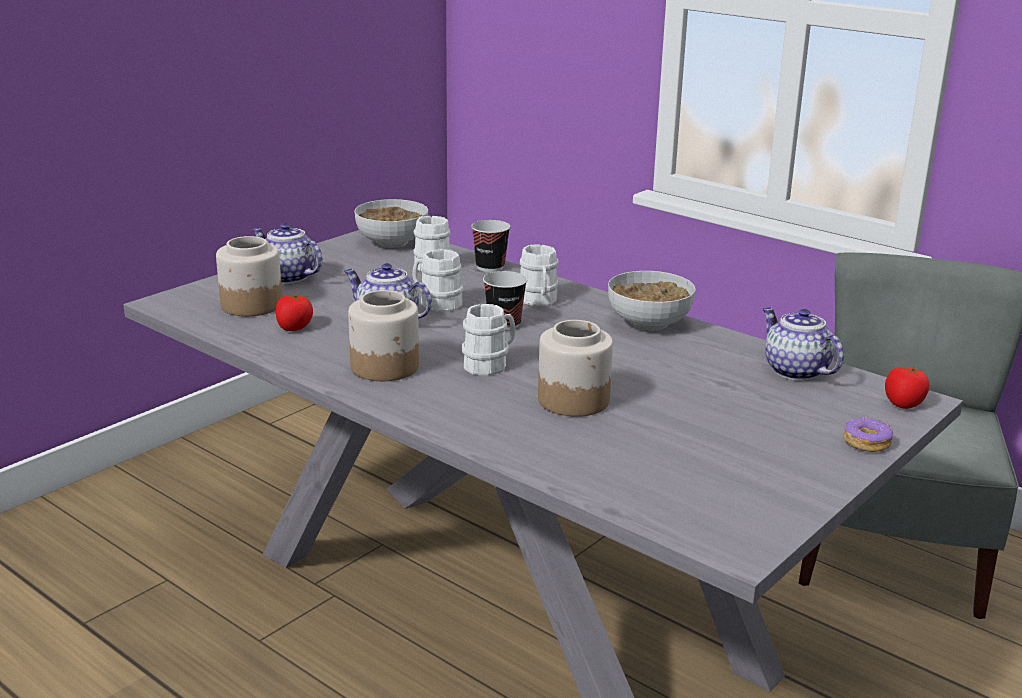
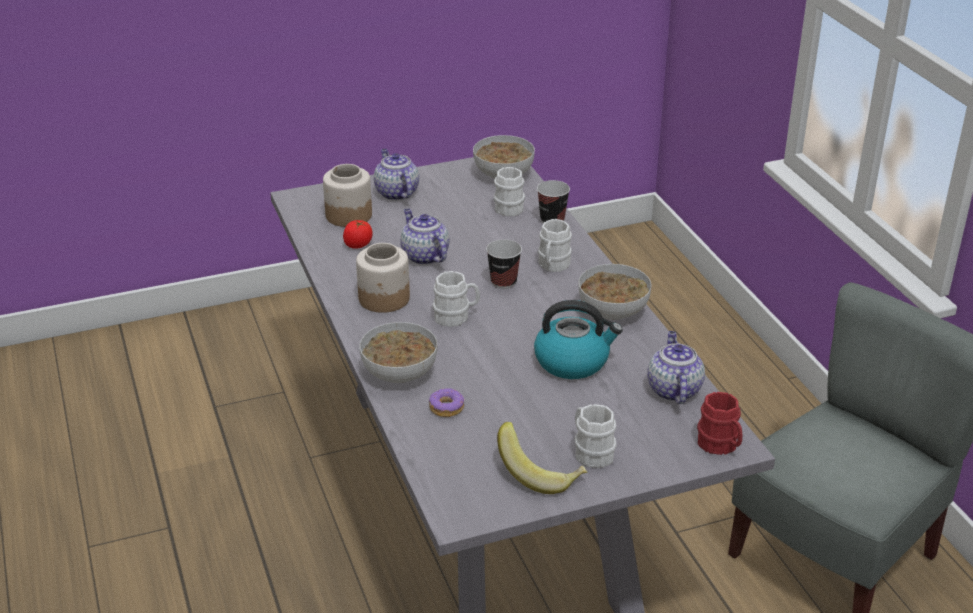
camera: 30 degrees right, 10 degrees up
white mug [412,249,463,312] -> white mug moved to [575,404,617,468]
jar [538,320,613,417] -> none
donut [844,417,893,452] -> donut moved to [429,388,465,417]
tomato [885,366,930,409] -> red mug [697,392,742,455]
none -> bowl [359,322,437,383]
none -> banana [497,422,587,494]
none -> kettle [534,300,623,379]

